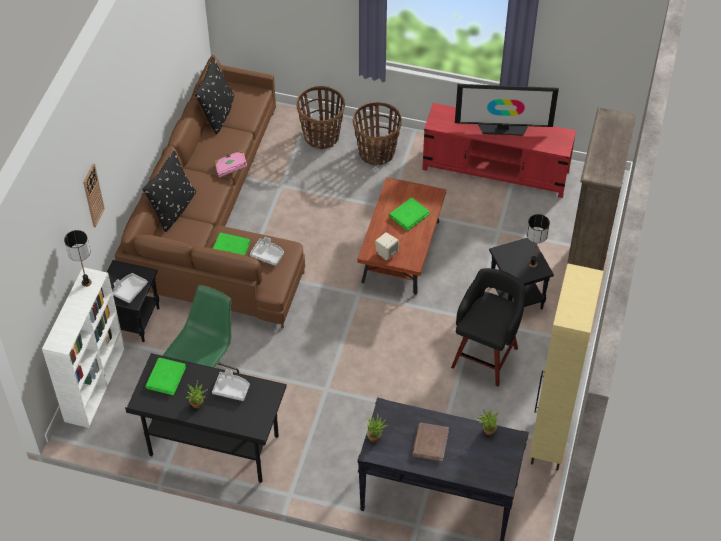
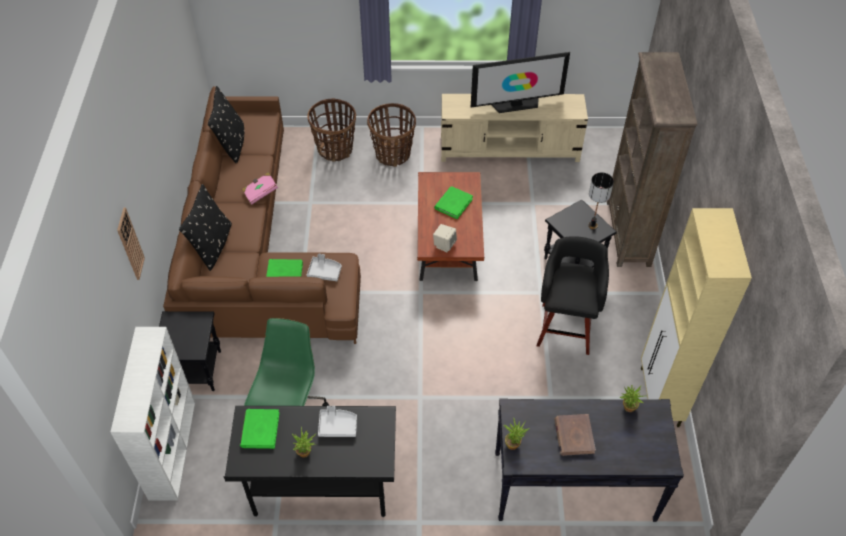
camera: 15 degrees left, 0 degrees up
table lamp [64,230,92,287] -> none
grey tray [112,273,148,303] -> none
red tv stand [422,103,576,198] -> beige tv stand [441,94,588,162]

